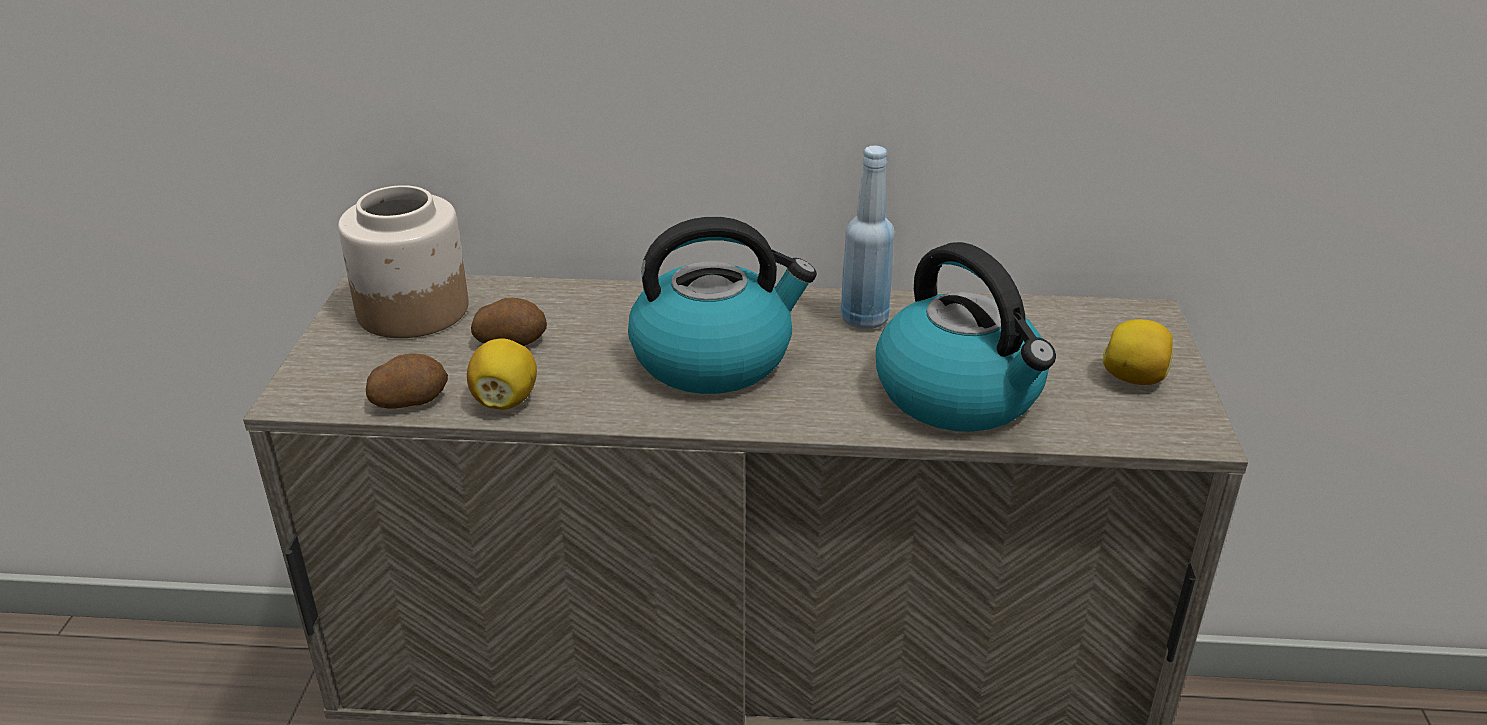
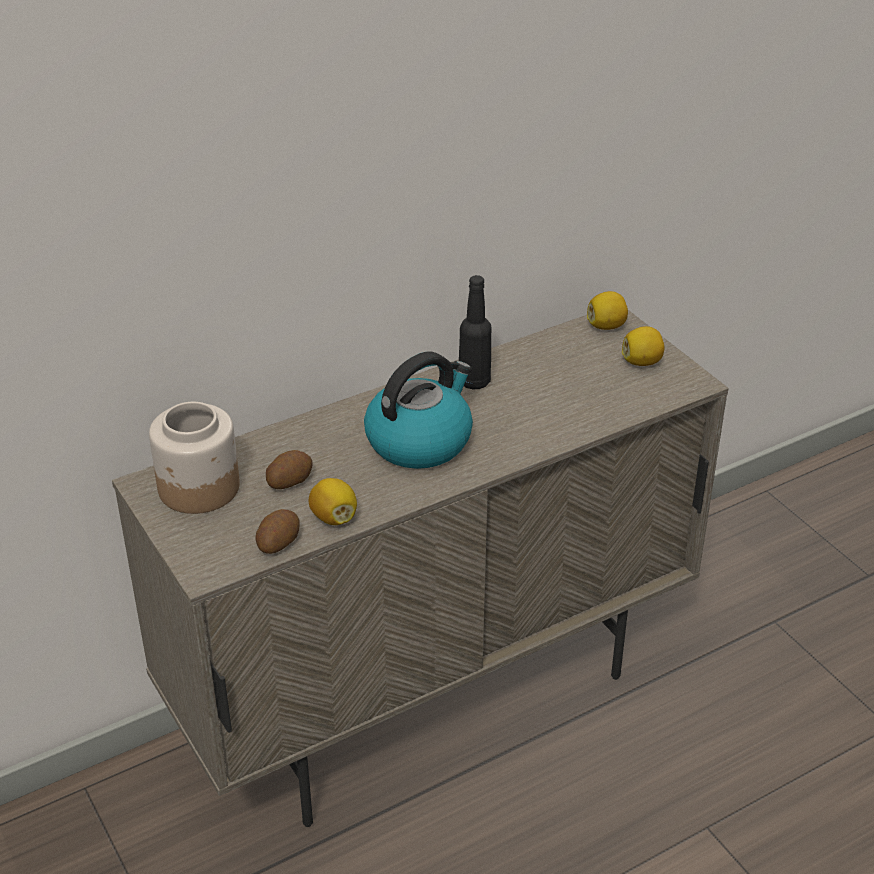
camera: 35 degrees left, 5 degrees up
blue bottle [841,146,894,329] -> black bottle [459,275,491,389]
kettle [876,242,1056,432] -> none
none -> lemon [587,291,628,330]

